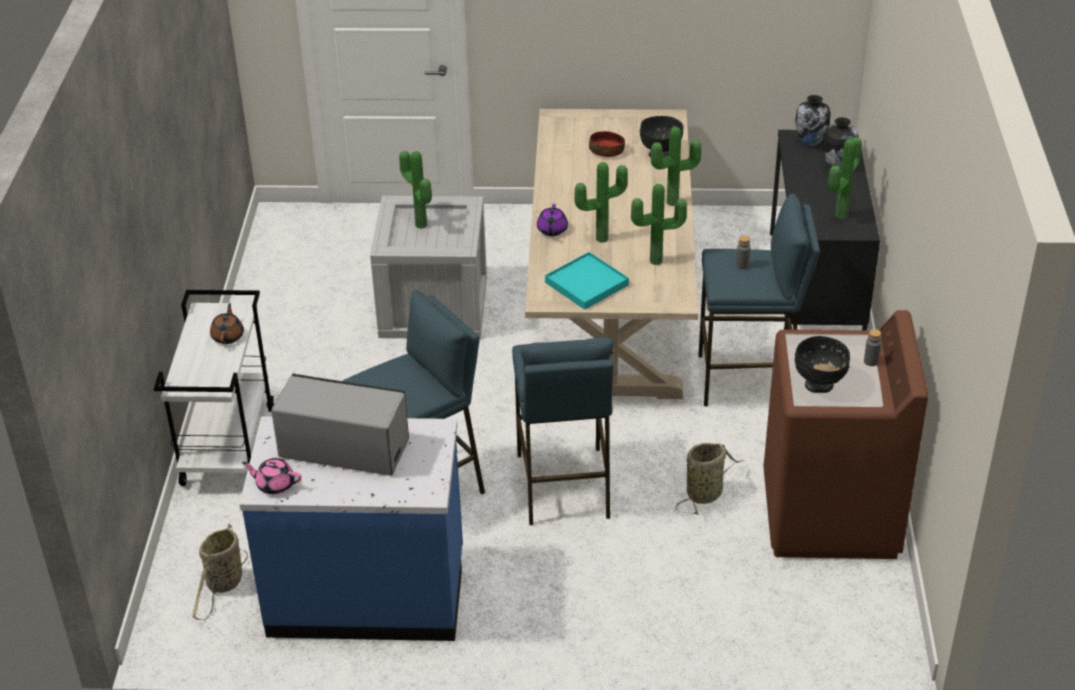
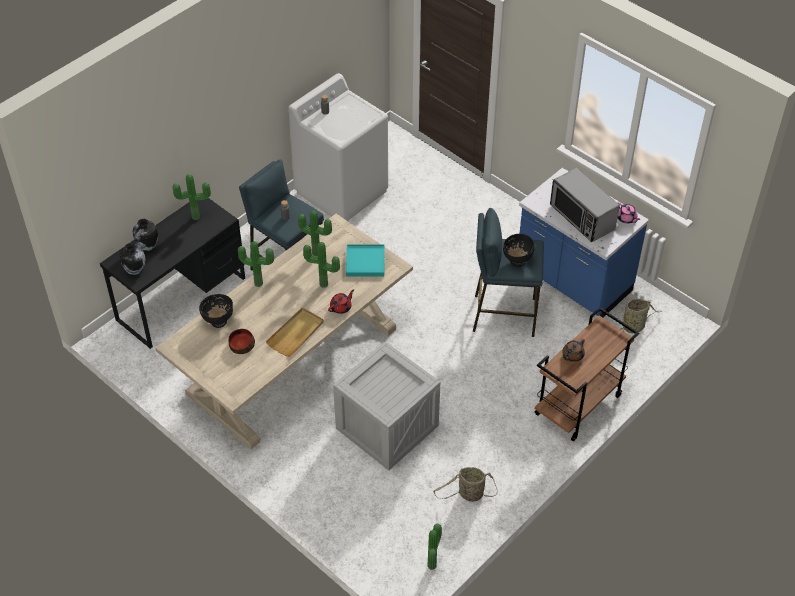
camera: 140 degrees left, 10 degrees up
white cart [154,290,274,486] -> brown cart [535,307,639,441]
potted plant [399,151,432,229] -> potted plant moved to [427,523,442,570]
blue stool [512,337,614,525] -> none
purple teapot [537,204,568,236] -> red teapot [328,289,354,314]
basket [675,443,744,515] -> basket moved to [433,467,497,502]
brown washing machine [763,310,928,559] -> white washing machine [288,73,388,221]
black bowl [795,336,850,393] -> black bowl moved to [503,234,535,267]
none -> beige tray [265,308,324,357]

